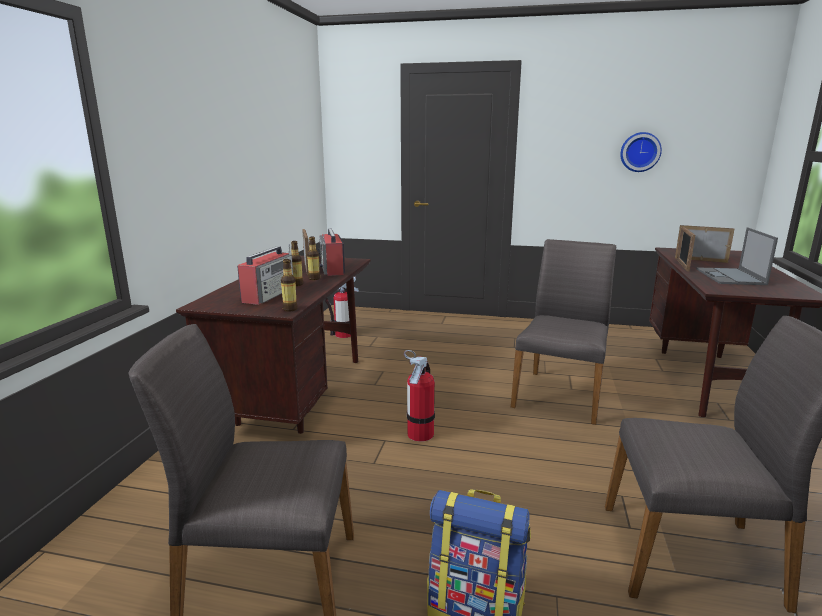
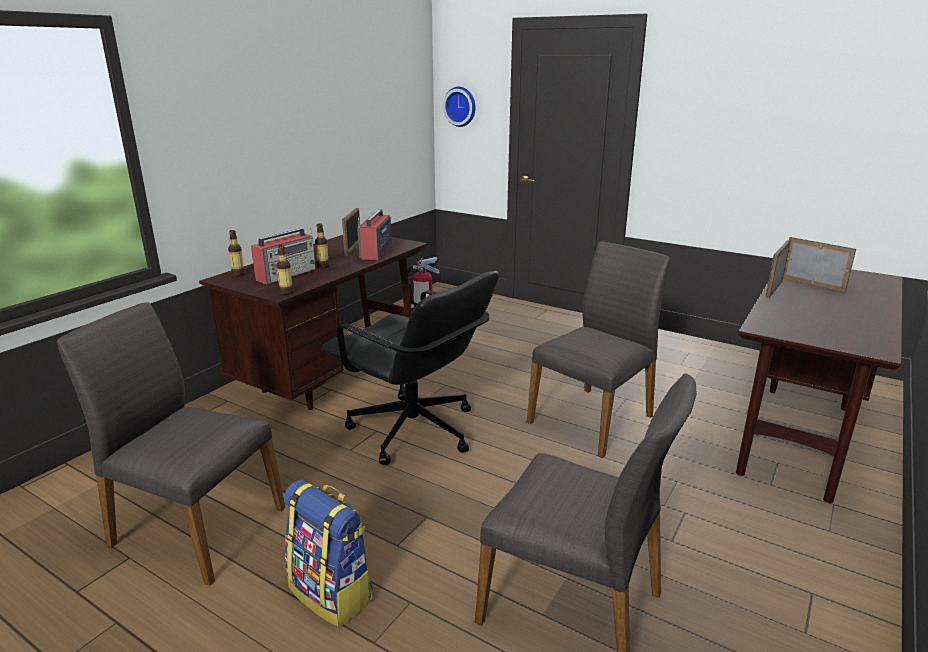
camera: 20 degrees right, 5 degrees up
bottle [307,237,320,280] -> bottle moved to [228,230,245,276]
fire extinguisher [404,350,435,442] -> black office chair [322,271,499,465]
wall clock [620,132,662,172] -> wall clock moved to [443,87,476,127]
laptop [696,227,778,285] -> none

